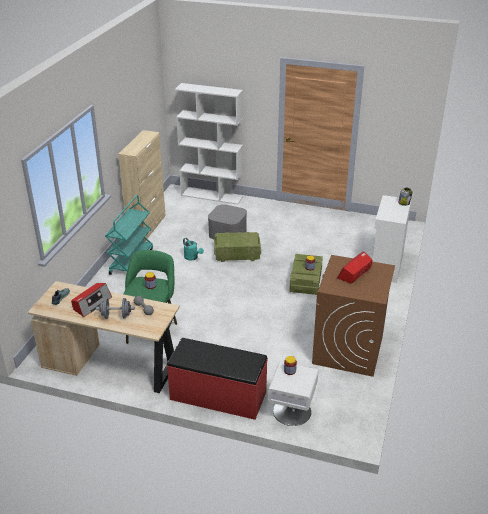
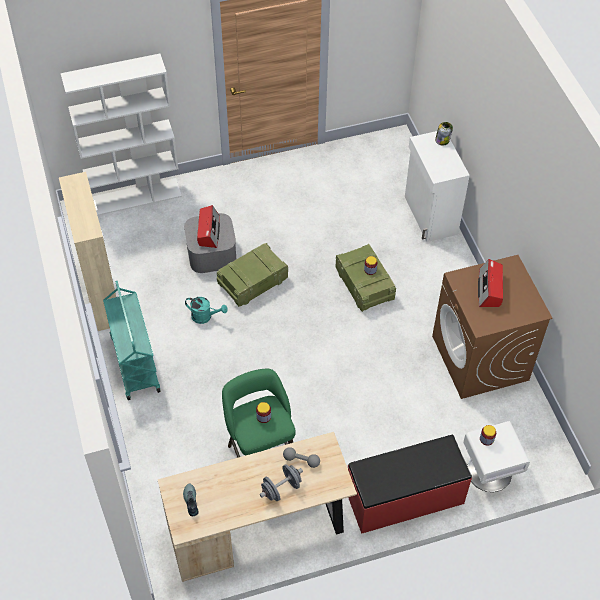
camera: 35 degrees left, 20 degrees up
radio [71,283,112,317] -> radio moved to [197,205,220,248]

